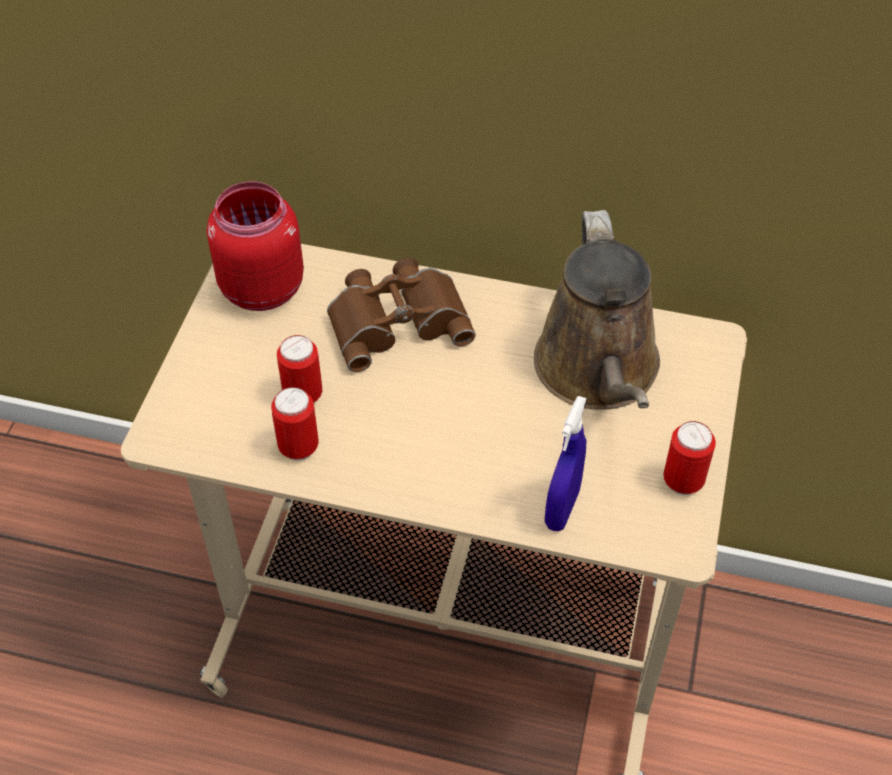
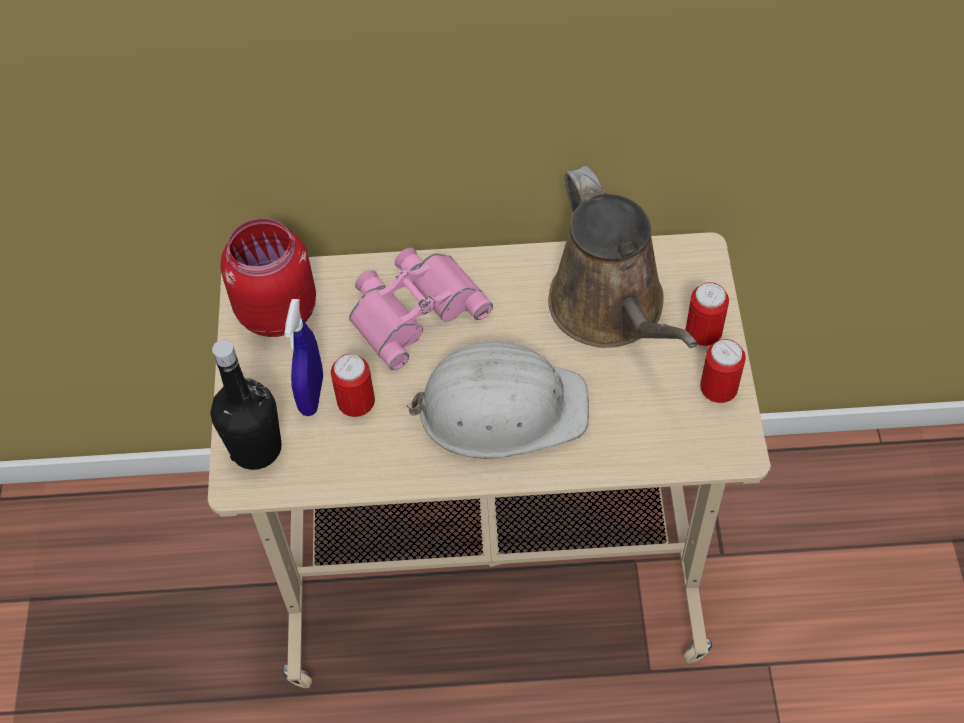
camera: 15 degrees left, 5 degrees up
can [271,387,319,460] -> can moved to [685,282,729,347]
brown binoculars [327,258,476,372] -> pink binoculars [349,248,493,370]
blue spray bottle [545,396,587,531] -> blue spray bottle moved to [284,299,323,416]
none -> black bottle [210,340,281,470]
none -> white hard hat [407,342,589,459]

